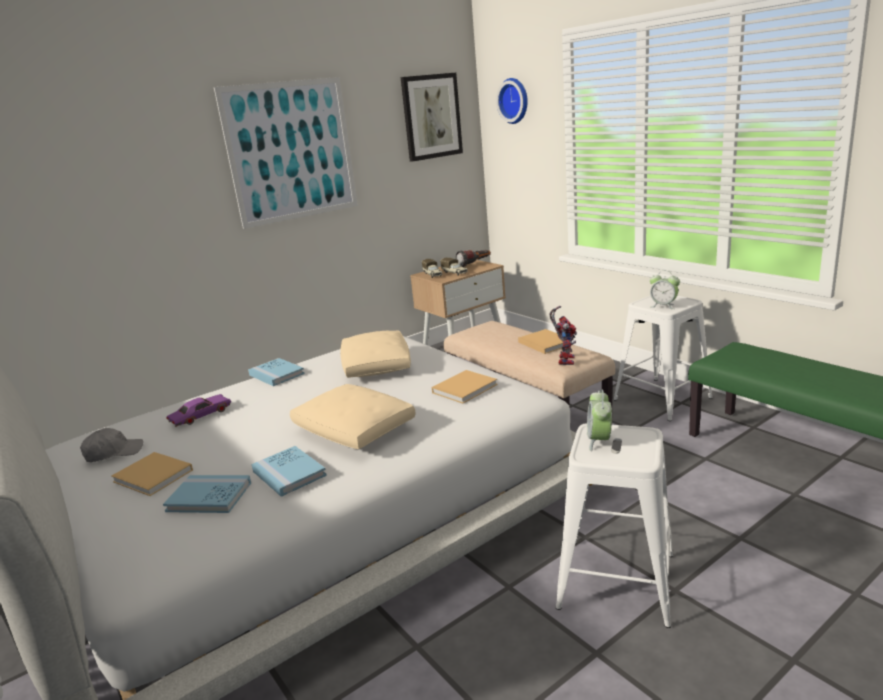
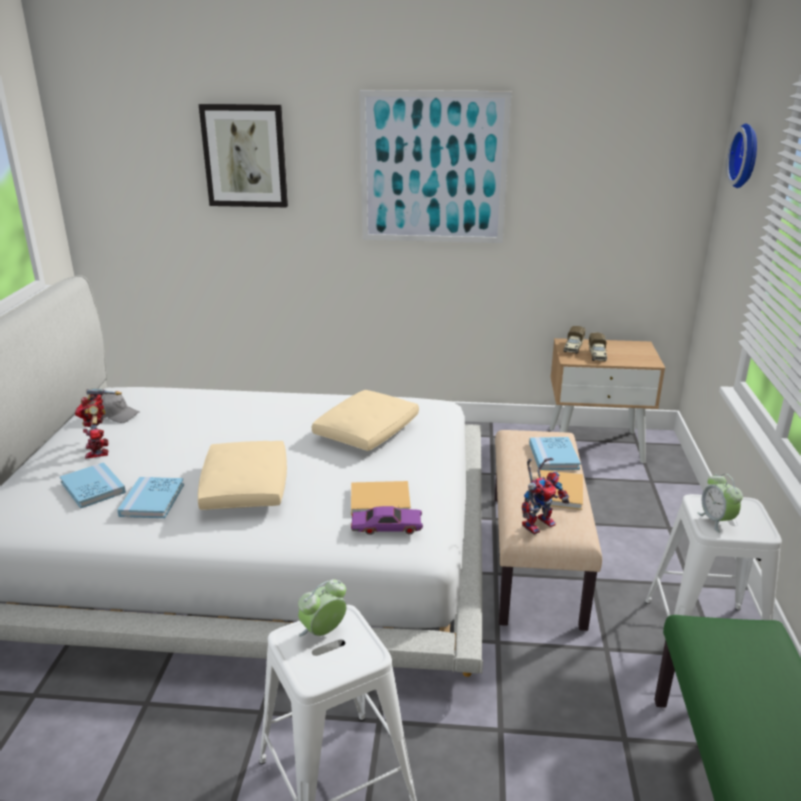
camera: 40 degrees right, 5 degrees up
beige book [111,452,193,496] -> toy robot [75,389,122,458]
purple toy car [166,394,231,427] -> purple toy car moved to [351,506,423,535]
blue book [248,358,304,386] -> blue book moved to [529,437,581,470]
picture [401,73,463,162] -> picture moved to [199,104,288,208]
flashlight [456,250,491,267] -> none

